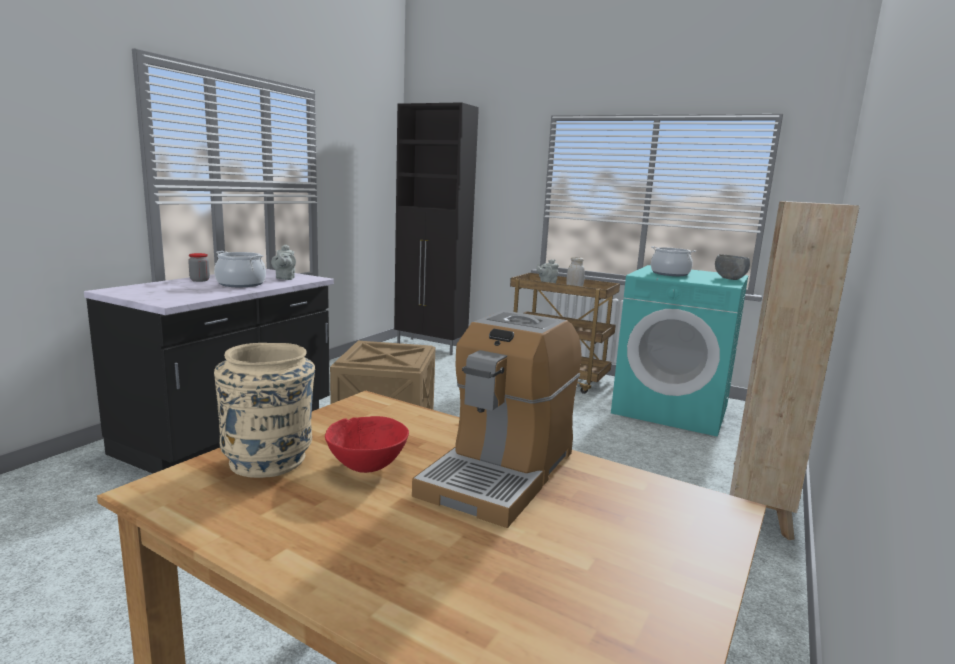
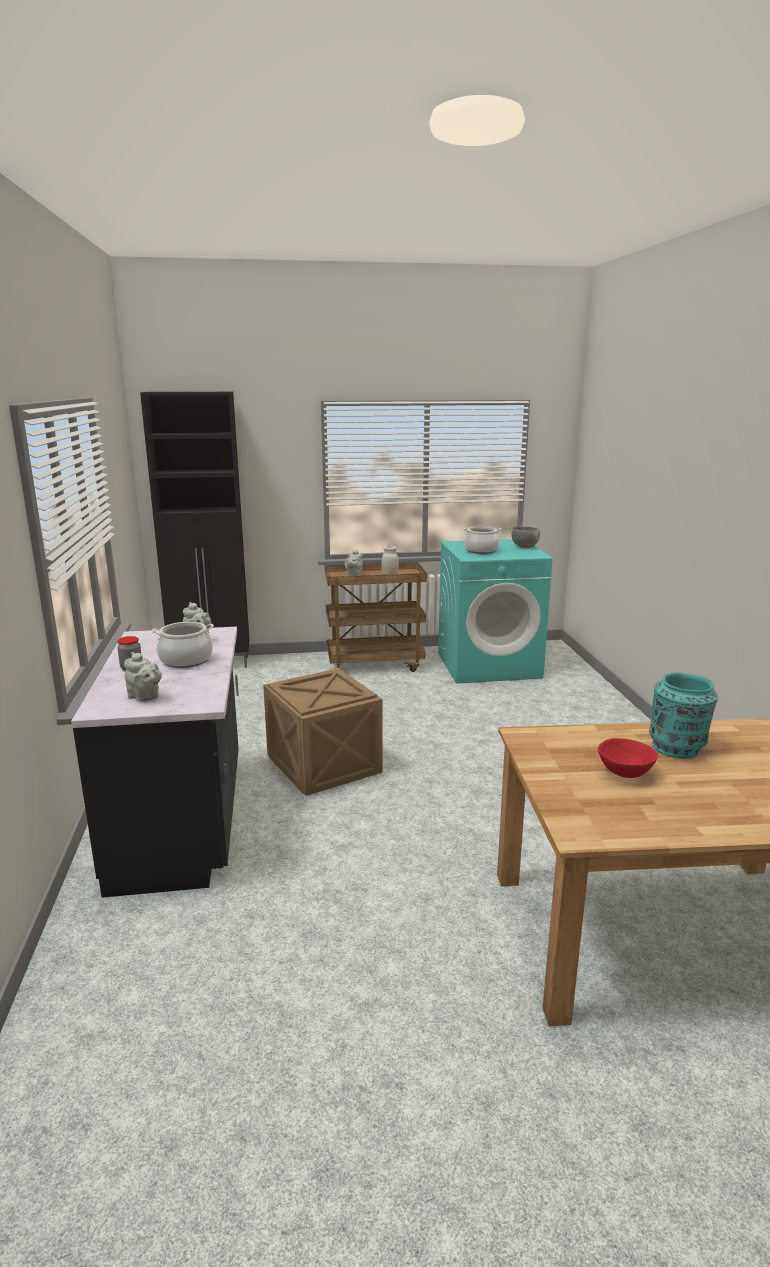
camera: 35 degrees left, 5 degrees up
beige vase [214,343,315,478] -> none
coffee machine [412,310,582,528] -> turquoise vase [649,673,718,759]
beige bookcase [730,201,859,540] -> none
none -> grey teapot [124,652,162,702]

